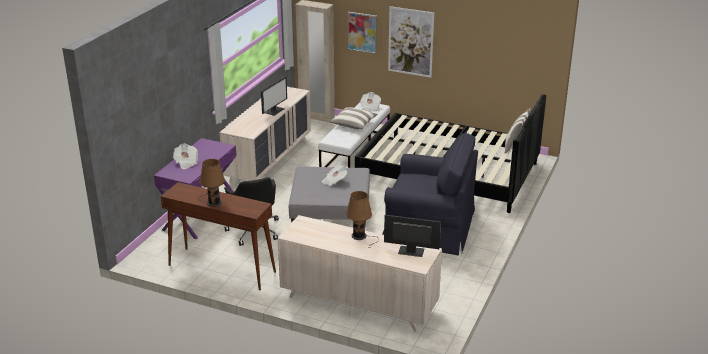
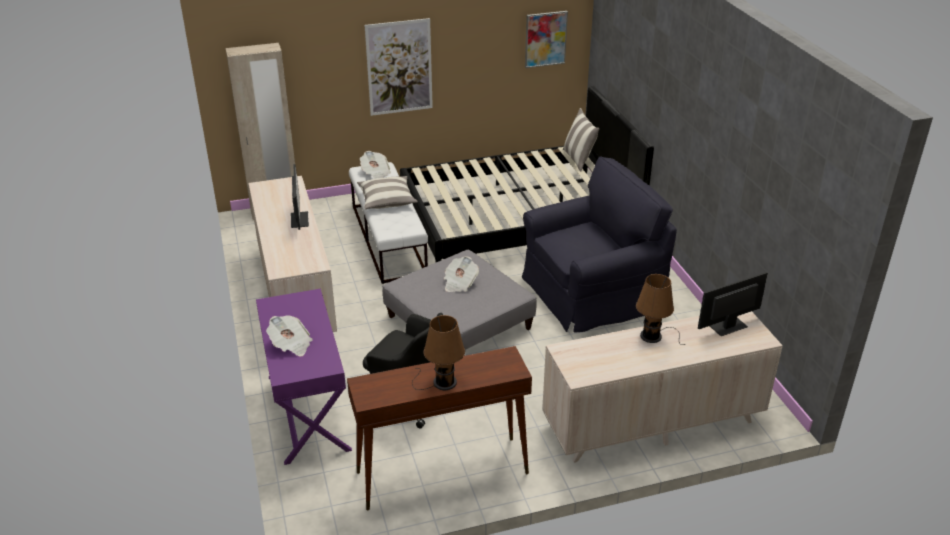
camera: 40 degrees left, 5 degrees up
picture [348,12,377,54] -> picture moved to [525,11,568,68]

